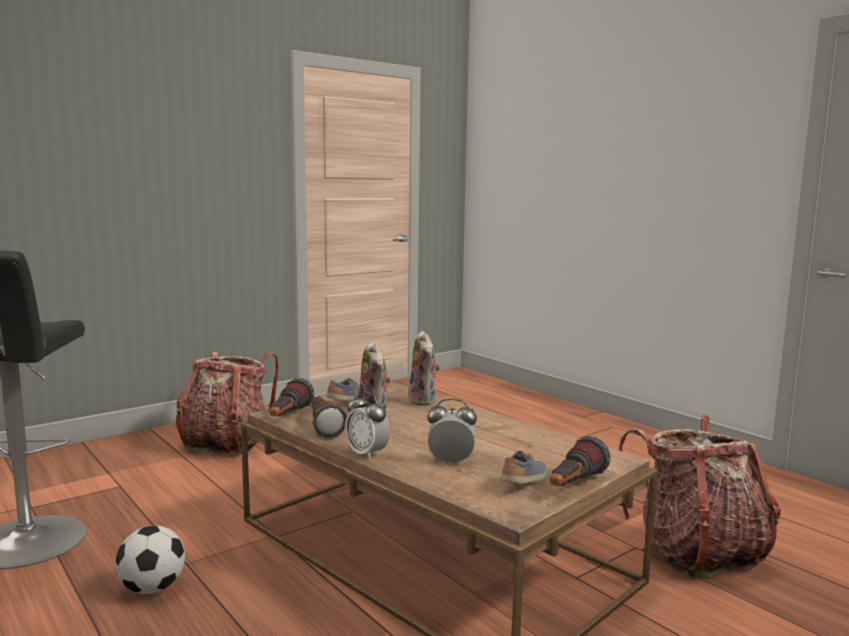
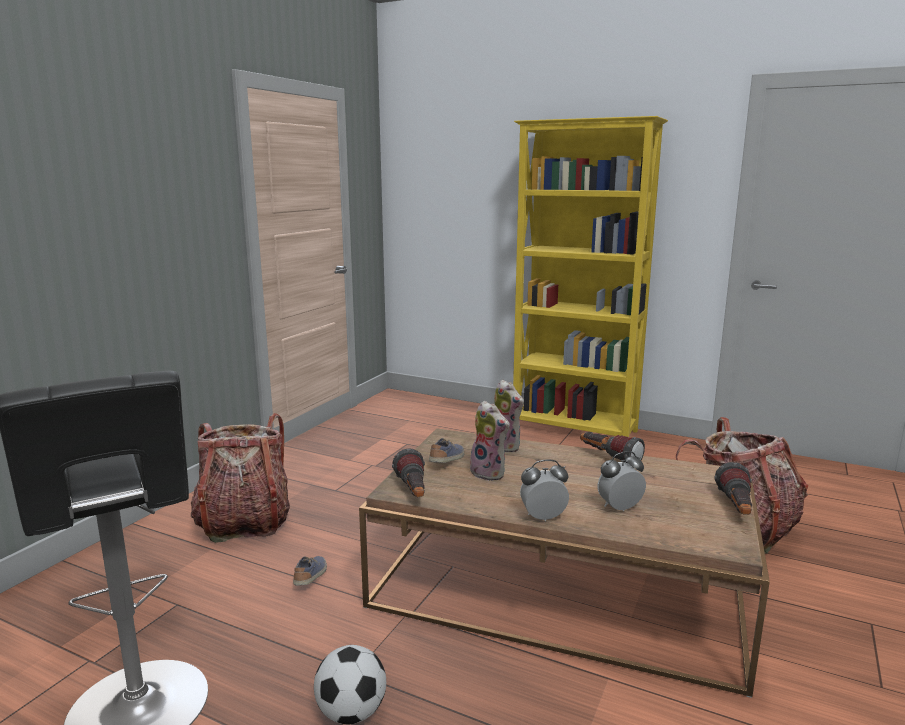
camera: 25 degrees left, 5 degrees up
flashlight [311,397,347,438] -> flashlight moved to [580,432,645,465]
alarm clock [345,391,390,460] -> alarm clock turned 150 degrees clockwise [520,460,569,521]
shoe [501,451,549,484] -> shoe moved to [293,556,327,586]
none -> yellow bookcase [513,116,668,437]

